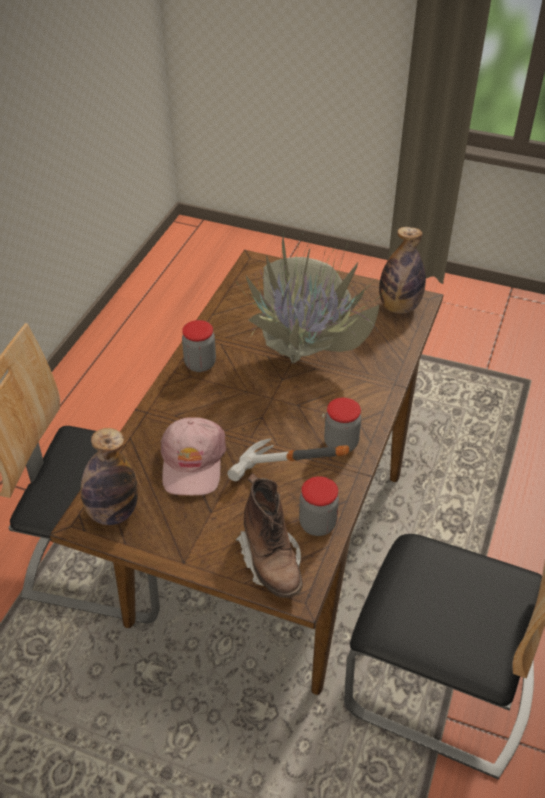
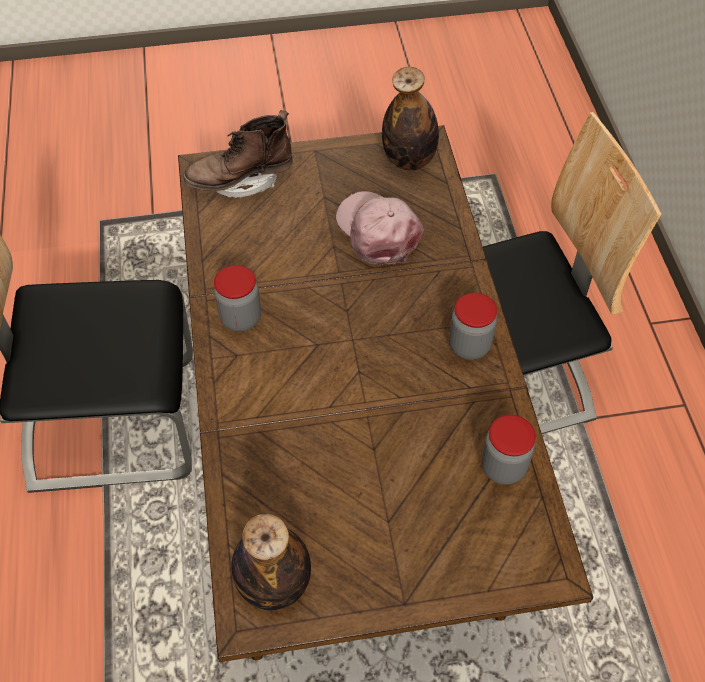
camera: 150 degrees right, 10 degrees up
hammer [227,438,349,482] -> none
potted plant [233,234,387,418] -> none
brown boot [236,474,303,598] -> brown boot turned 60 degrees counterclockwise [184,110,293,198]
jar [299,476,339,536] -> jar moved to [481,415,536,485]

